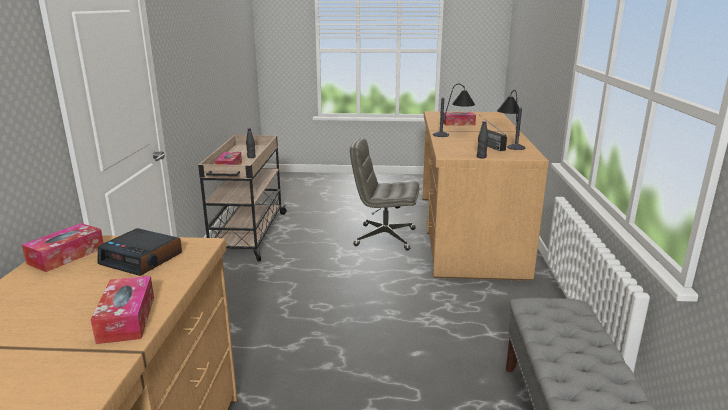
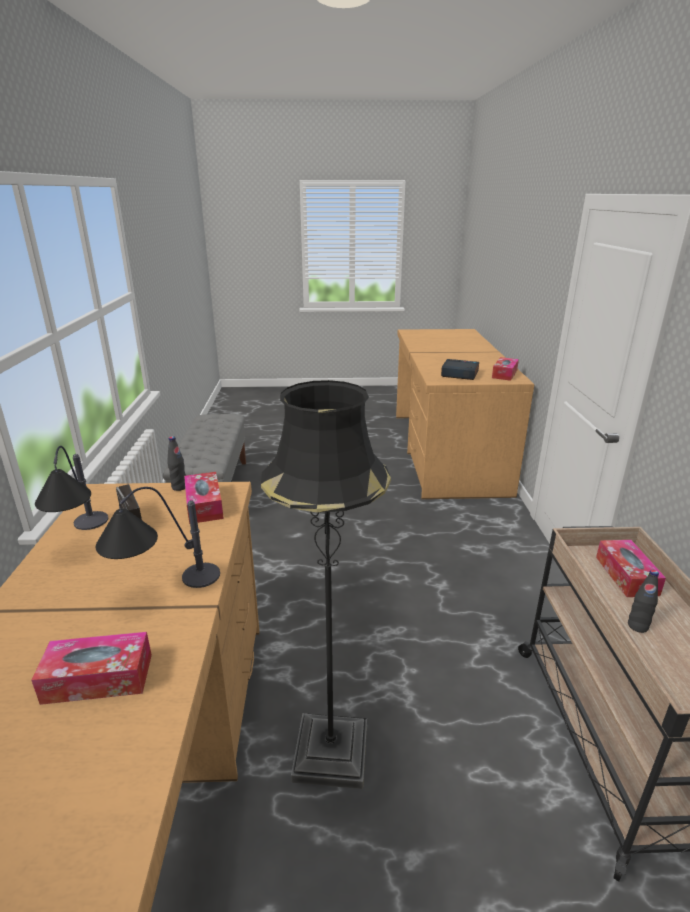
camera: 175 degrees right, 5 degrees up
tissue box [91,276,154,344] -> tissue box moved to [184,472,224,524]
grey office chair [350,138,419,251] -> black floor lamp [261,380,391,789]

